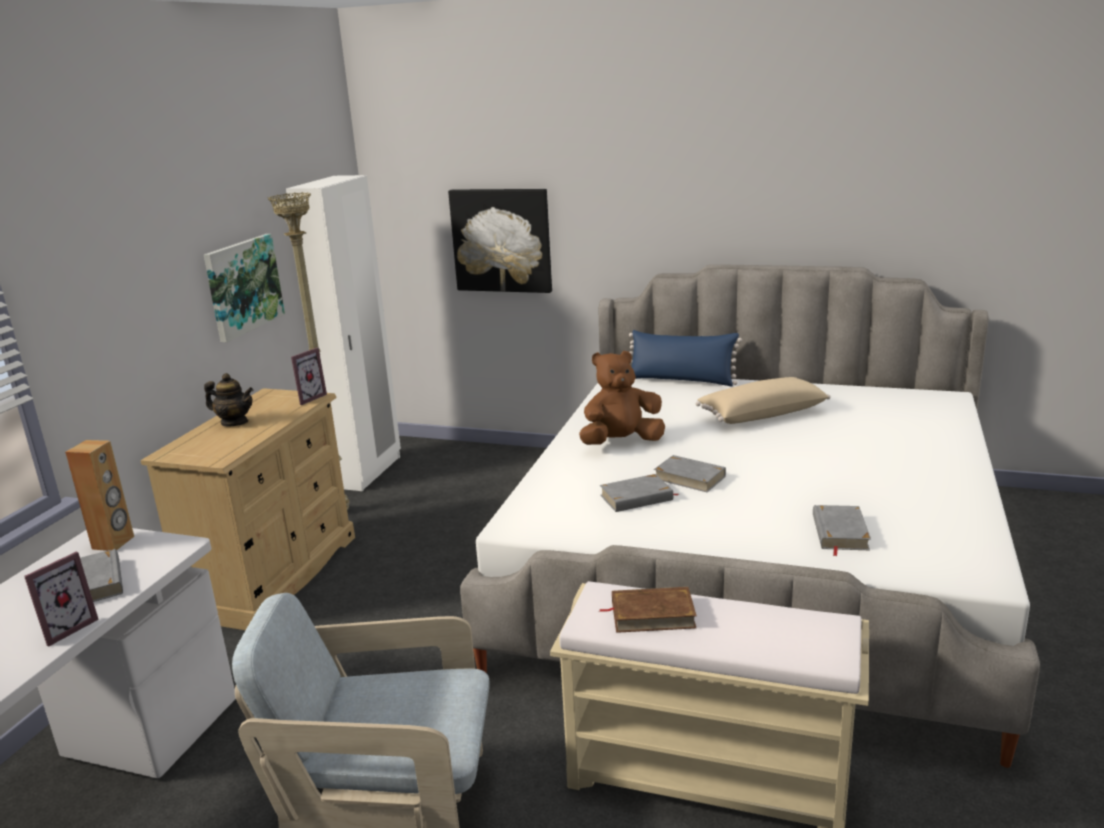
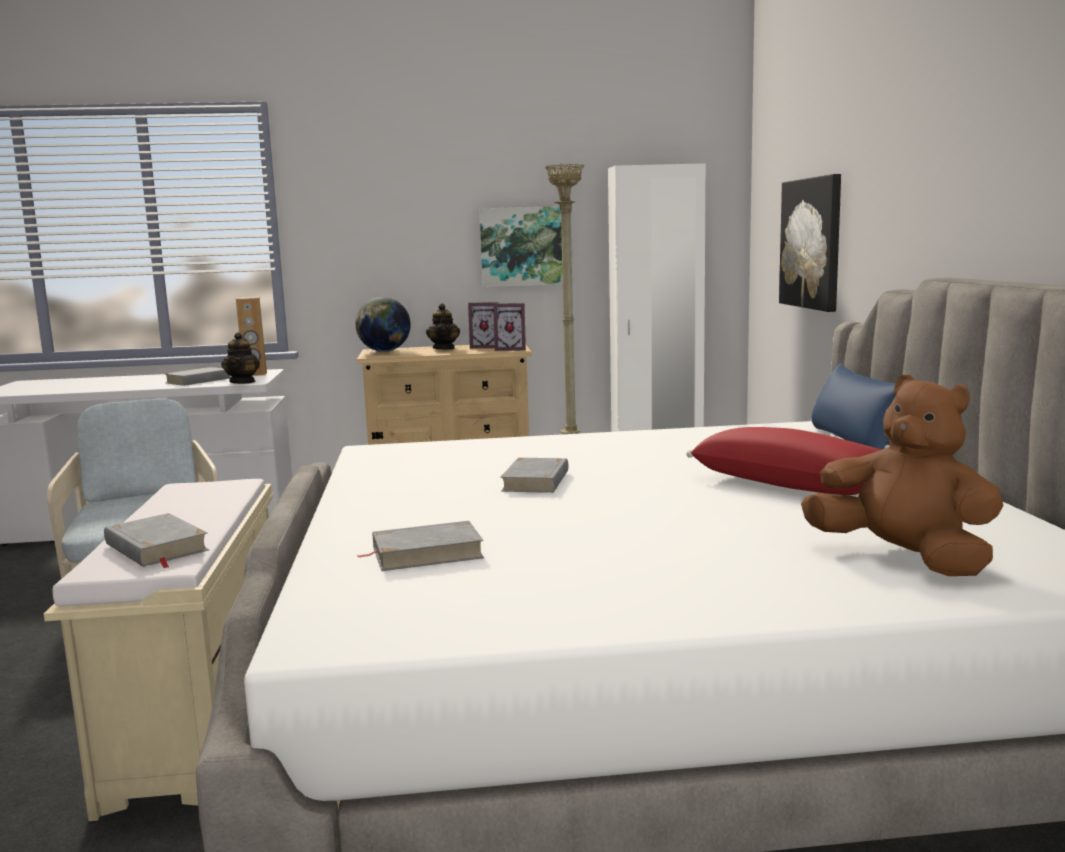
camera: 65 degrees right, 10 degrees down
picture frame [24,552,99,646] -> picture frame moved to [468,302,498,349]
brown plush toy [579,351,665,445] -> brown plush toy moved to [801,374,1003,576]
brown book [599,587,696,633] -> none
grey book [600,474,679,512] -> grey book moved to [104,513,209,568]
beige pillow [696,377,831,424] -> red pillow [686,427,881,495]
none -> teapot [221,332,260,384]
none -> globe [356,297,411,352]

